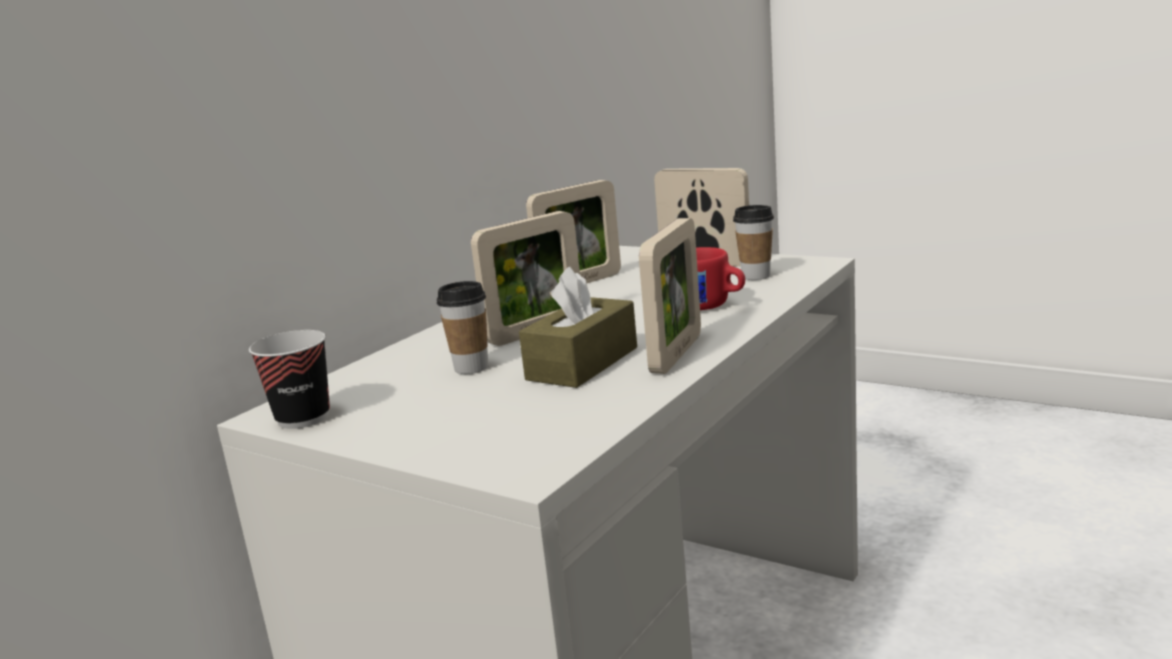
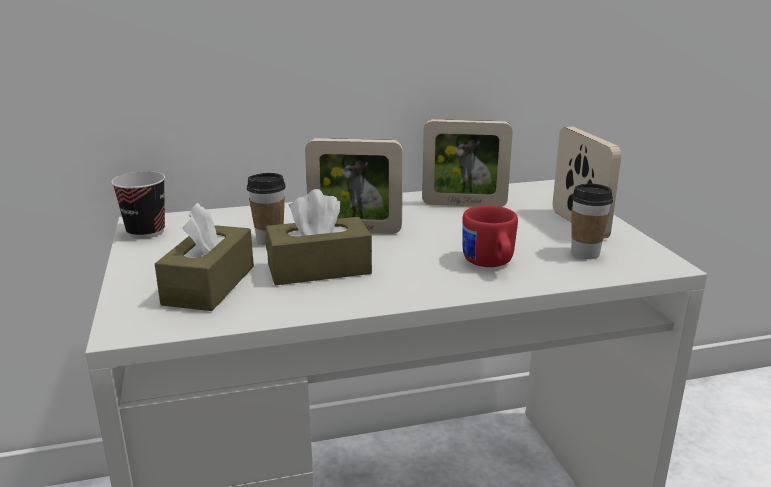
camera: 40 degrees right, 5 degrees up
picture frame [639,218,701,374] -> none
none -> brown tissue box [155,202,254,311]

